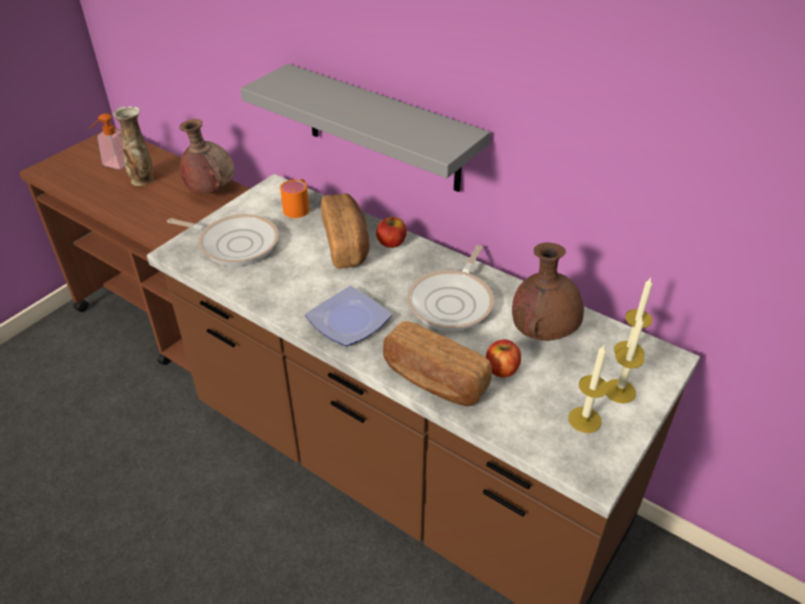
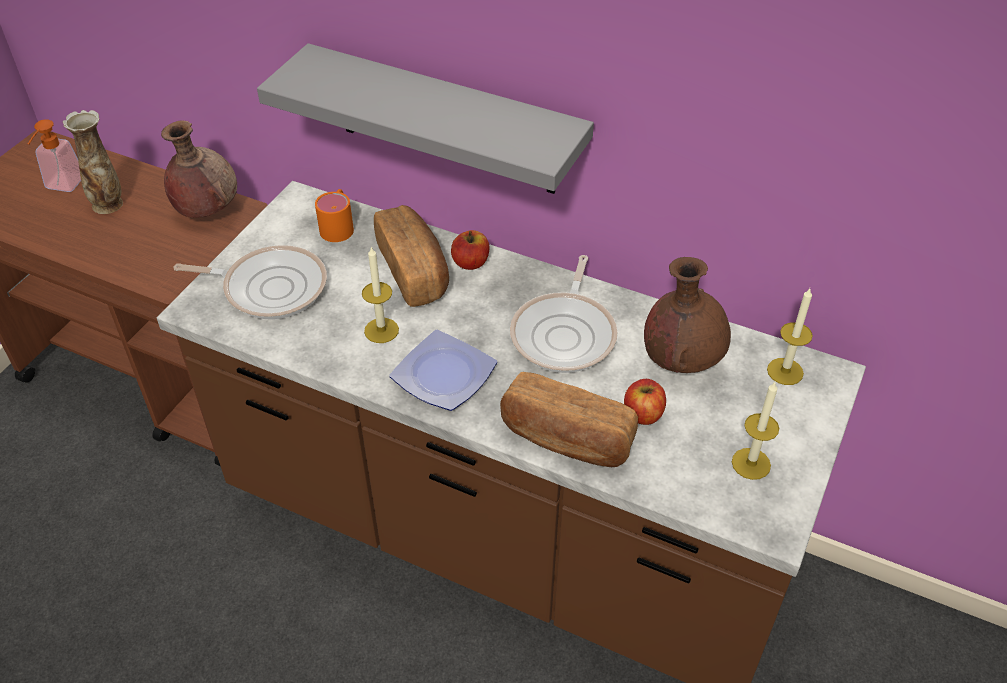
camera: 10 degrees left, 5 degrees up
candle [606,316,644,403] -> candle moved to [362,247,399,343]

